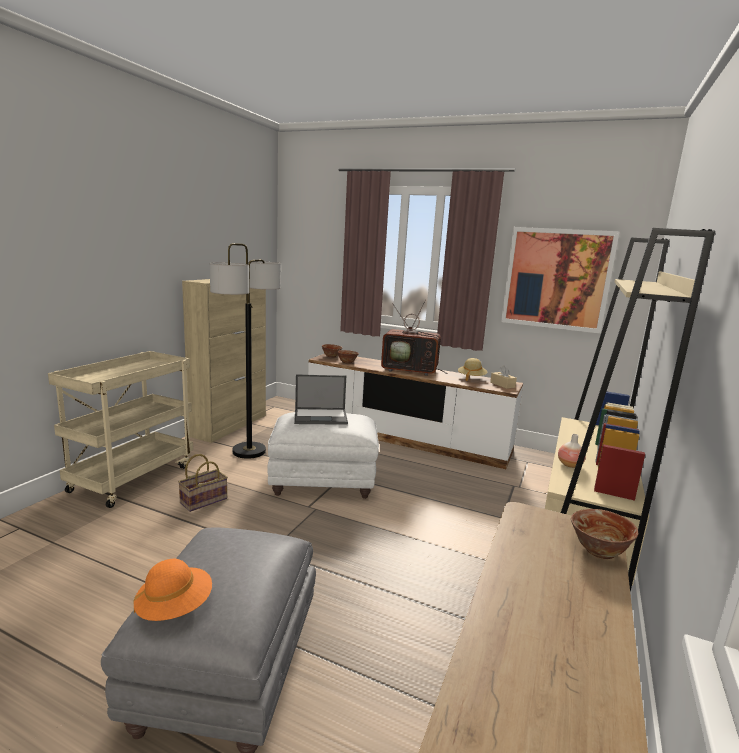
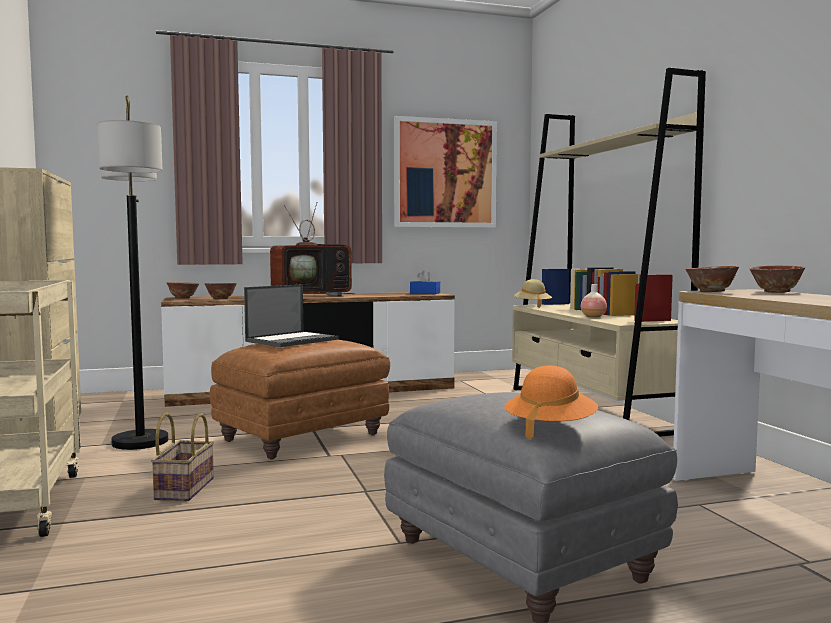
camera: 40 degrees left, 10 degrees down
white ottoman [267,412,379,499] -> brown ottoman [210,340,390,460]
beige hat [458,358,488,381] -> beige hat moved to [513,279,552,308]
beige tissue box [490,366,517,389] -> blue tissue box [410,270,440,294]
none -> bowl [685,266,739,292]

